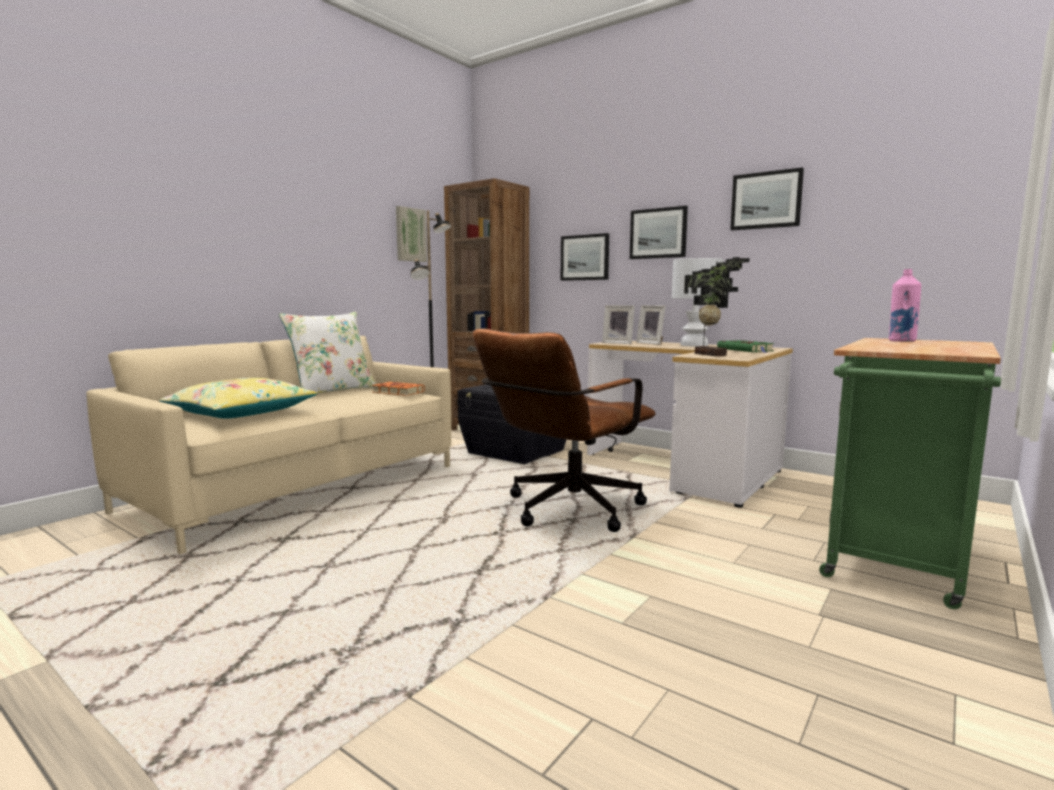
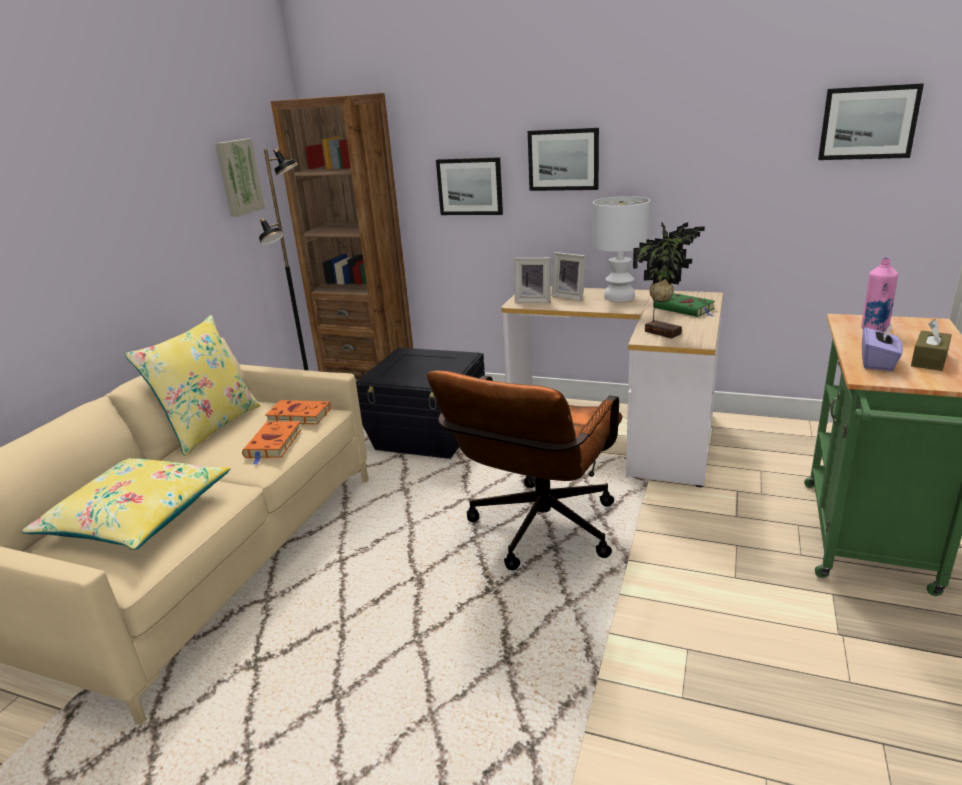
camera: 15 degrees left, 15 degrees up
white pillow [279,312,376,394] -> yellow pillow [125,315,260,456]
picture [730,167,804,230] -> picture moved to [818,83,924,160]
none -> orange book [242,421,302,465]
none -> purple tissue box [862,324,903,371]
none -> brown tissue box [911,319,952,371]

